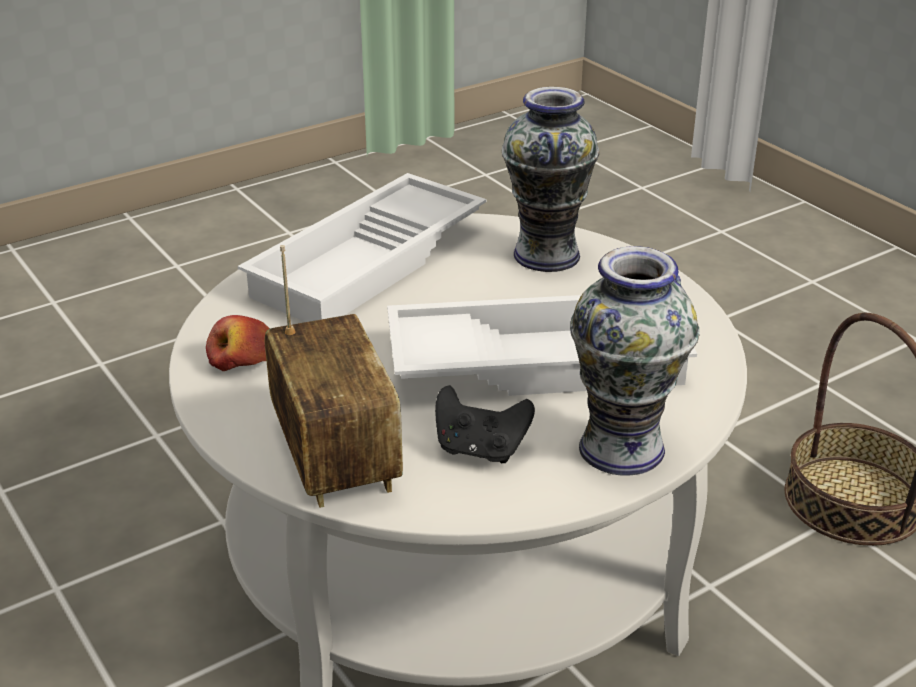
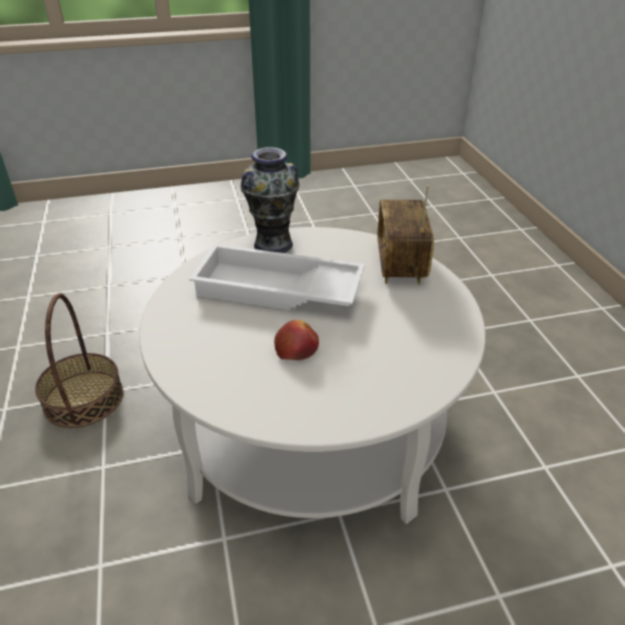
camera: 160 degrees left, 5 degrees up
apple [206,315,270,371] -> apple moved to [274,320,319,360]
white tray [238,173,486,322] -> none
black game controller [435,385,535,463] -> none
vase [502,87,599,272] -> none

